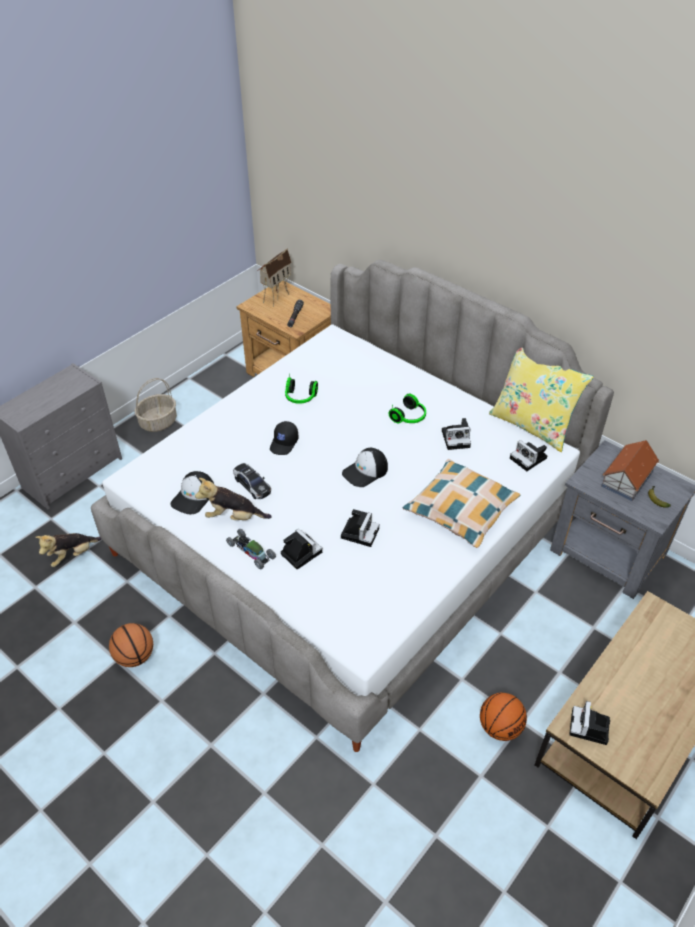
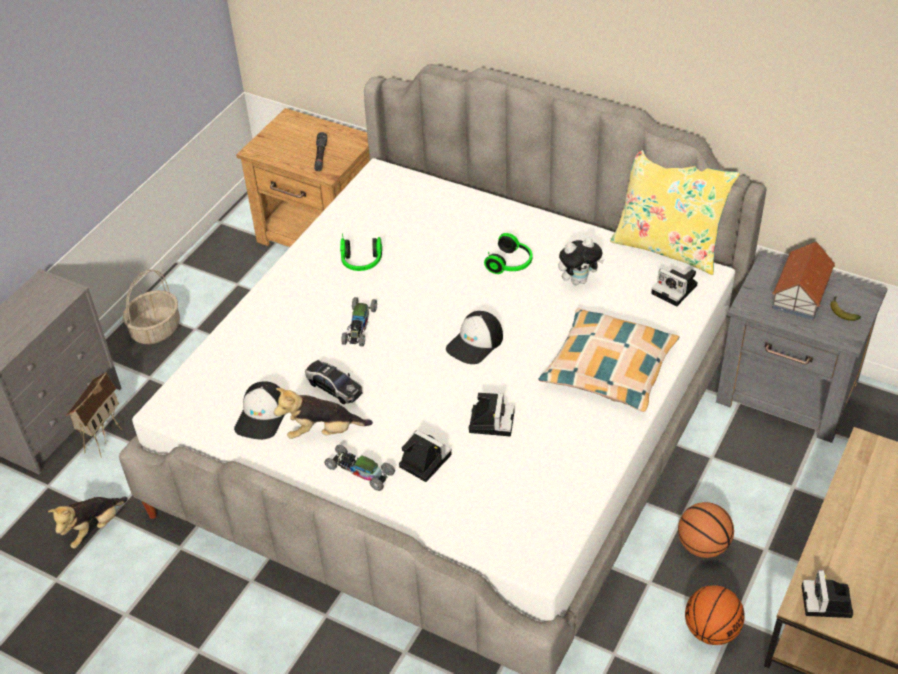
camera: 10 degrees left, 0 degrees up
basketball [109,623,153,667] -> basketball moved to [678,502,734,558]
toy house [257,248,292,307] -> toy house moved to [66,372,122,456]
black cap [270,421,299,455] -> toy car [341,297,377,346]
camera [442,418,471,450] -> plush toy [558,238,604,285]

